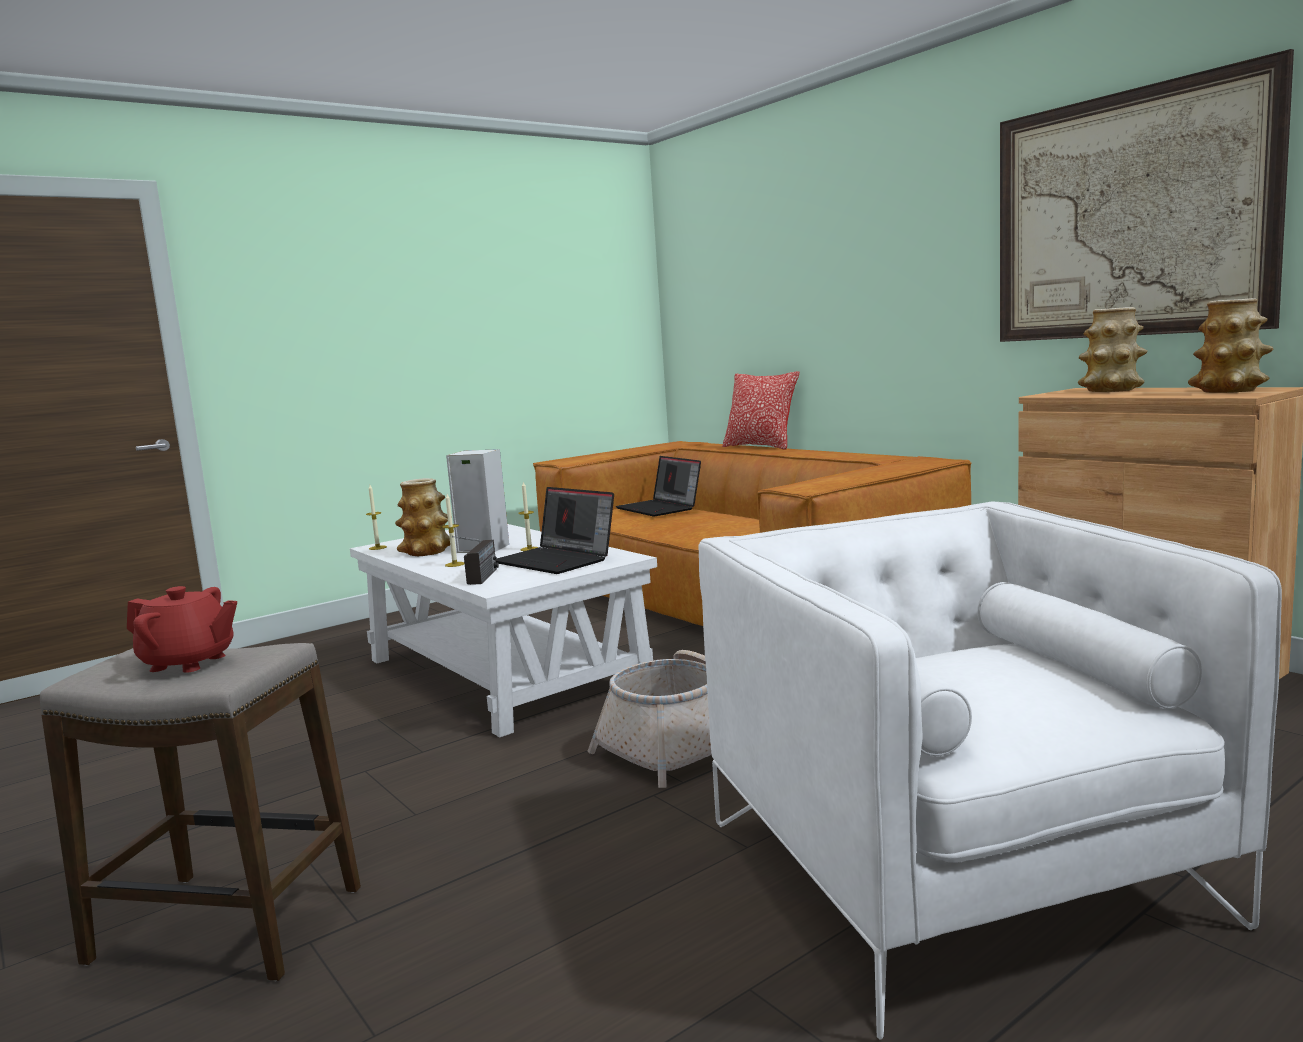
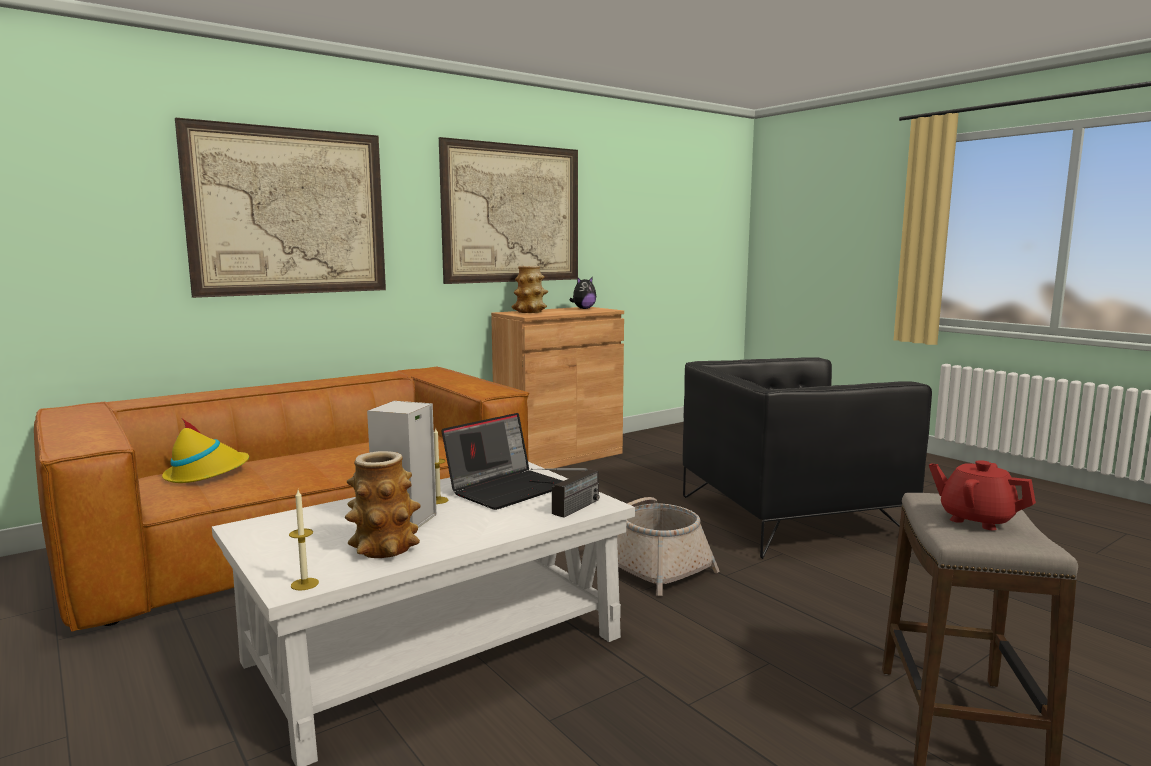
camera: 90 degrees left, 0 degrees up
red teapot [127,586,237,673] -> red teapot turned 60 degrees counterclockwise [929,460,1036,530]
candle [442,494,465,567] -> none
radio [452,536,499,585] -> radio turned 120 degrees clockwise [531,468,599,518]
laptop [616,456,701,517] -> yellow hat [162,418,249,483]
white armchair [698,501,1282,1040] -> black armchair [683,357,932,559]
pillow [722,371,799,450] -> none
vase [1188,298,1273,393] -> plush toy [570,277,596,309]
none -> picture [175,117,386,298]

